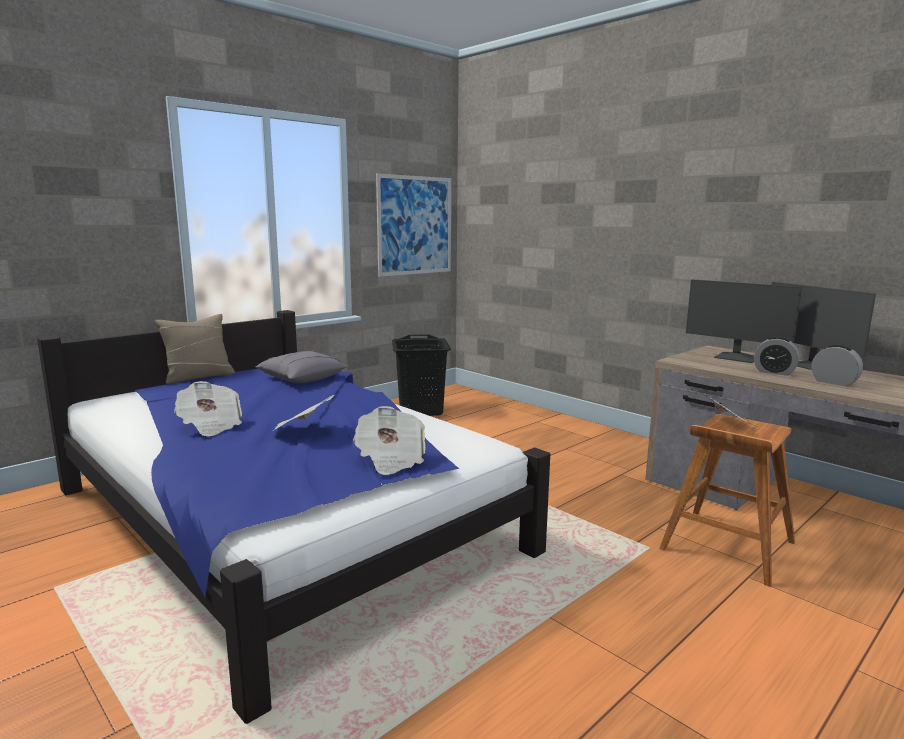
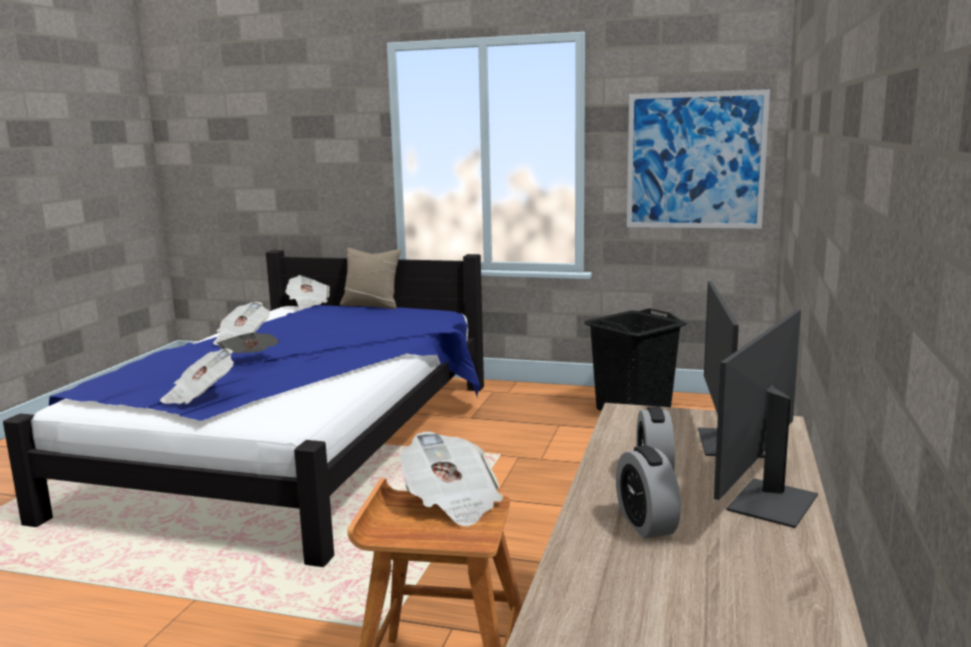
camera: 60 degrees right, 0 degrees up
grey pillow [256,351,348,383] -> none
alarm clock [811,344,863,387] -> alarm clock turned 150 degrees clockwise [616,446,681,539]
none -> newspaper [285,275,330,308]

